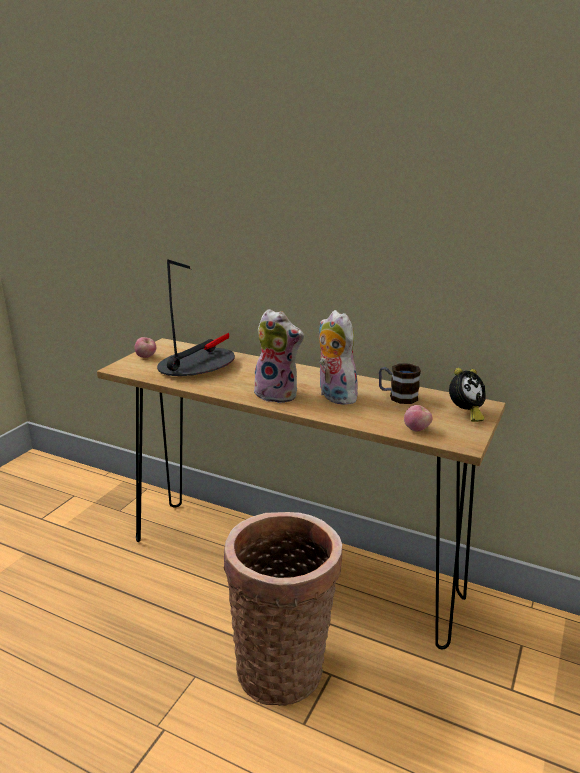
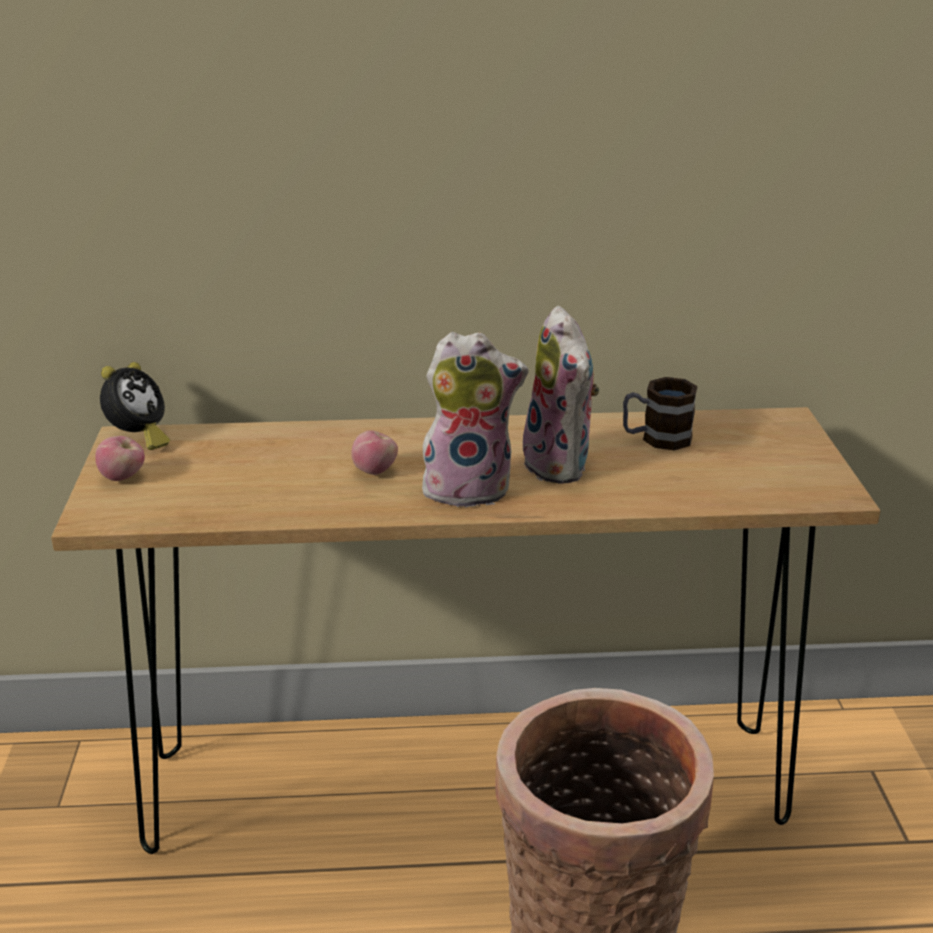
camera: 30 degrees left, 5 degrees up
table lamp [157,259,235,376] -> none
plush toy [319,310,358,405] -> plush toy turned 135 degrees counterclockwise [522,306,600,484]
apple [404,405,433,432] -> apple moved to [351,430,398,475]
alarm clock [449,368,486,422] -> alarm clock moved to [100,362,170,450]

